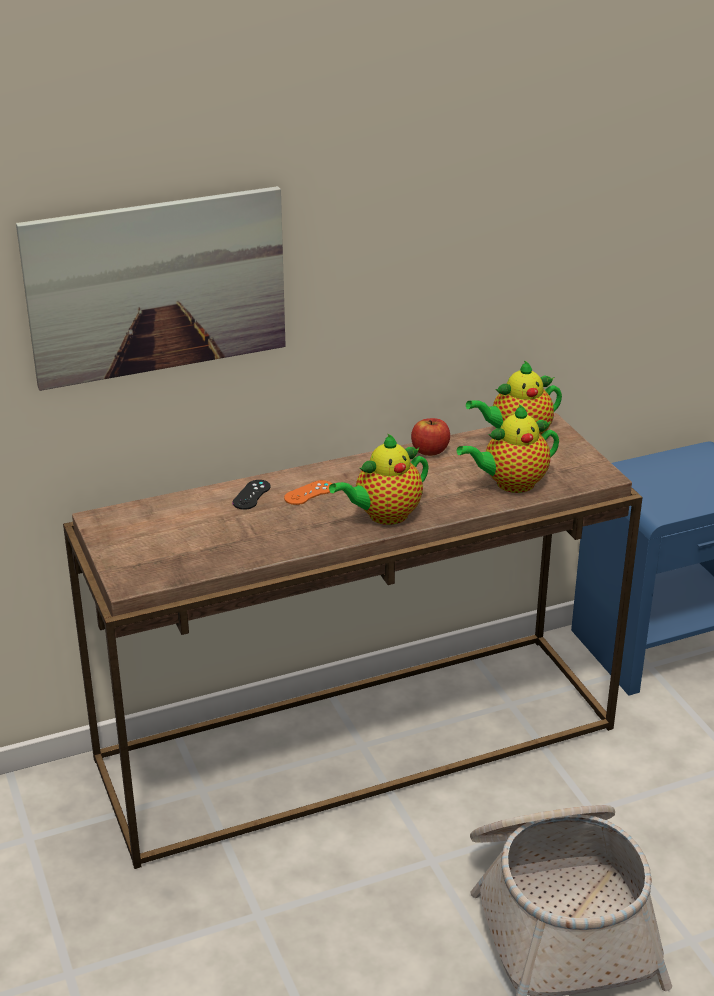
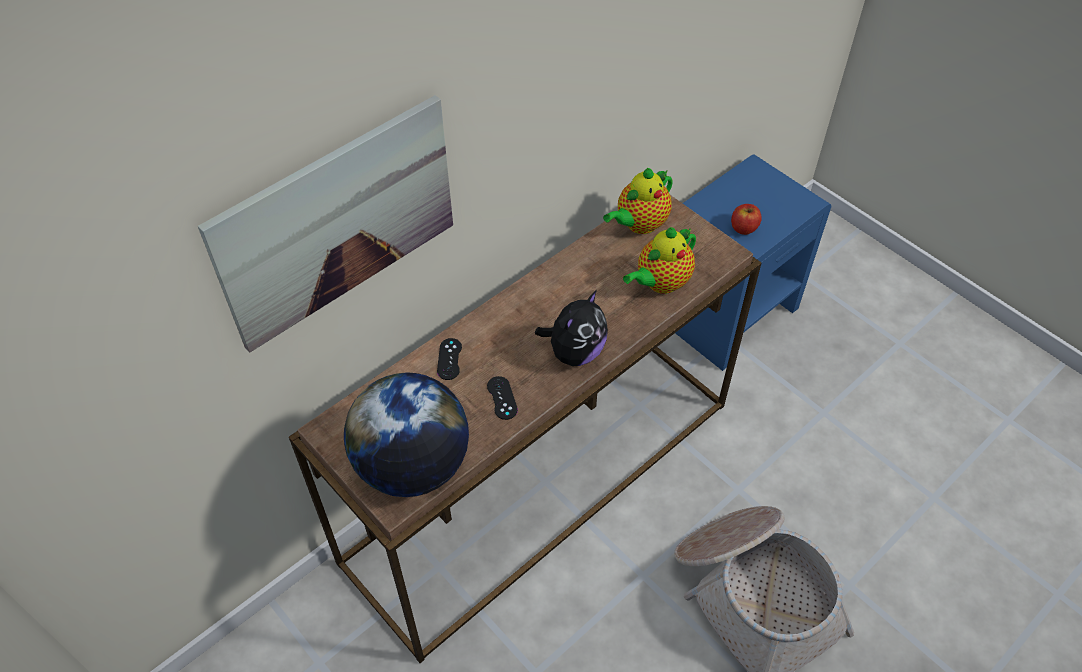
camera: 20 degrees left, 20 degrees up
orange game controller [284,480,332,505] -> none
teapot [329,434,428,525] -> plush toy [535,290,608,366]
apple [411,418,450,456] -> apple moved to [731,204,762,235]
none -> globe [344,372,469,497]
none -> black game controller [487,376,518,420]

